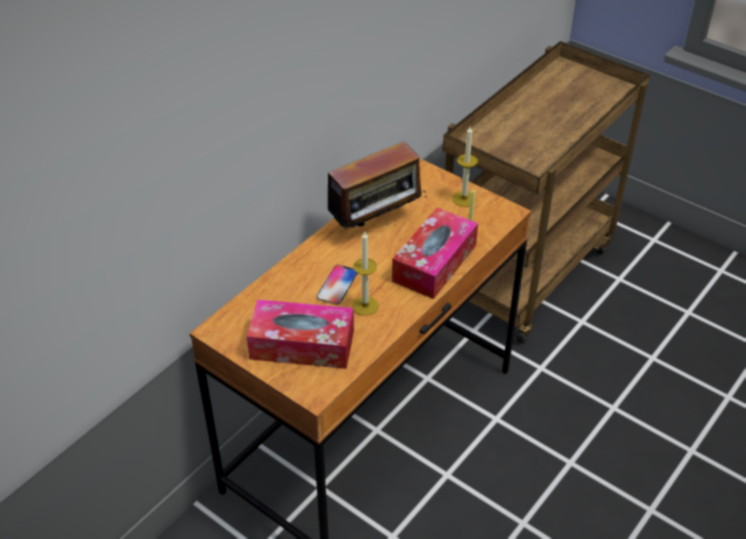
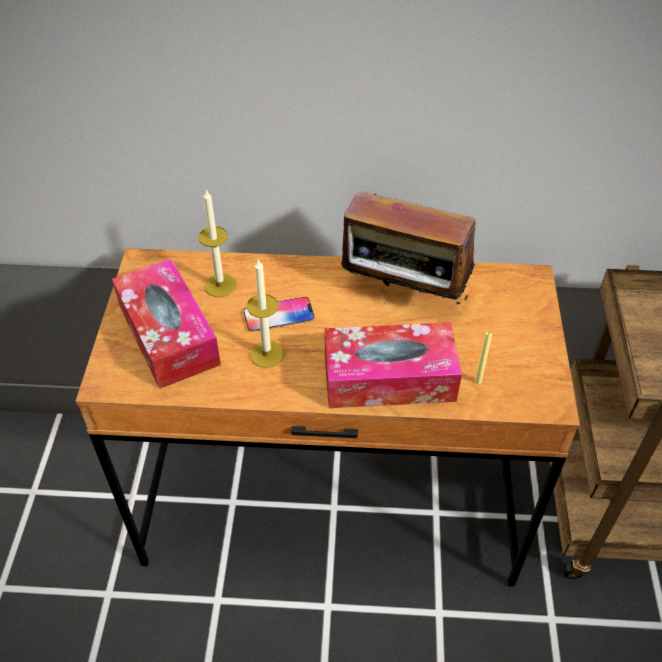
camera: 55 degrees right, 5 degrees up
candle [452,126,478,207] -> candle moved to [198,189,237,297]

